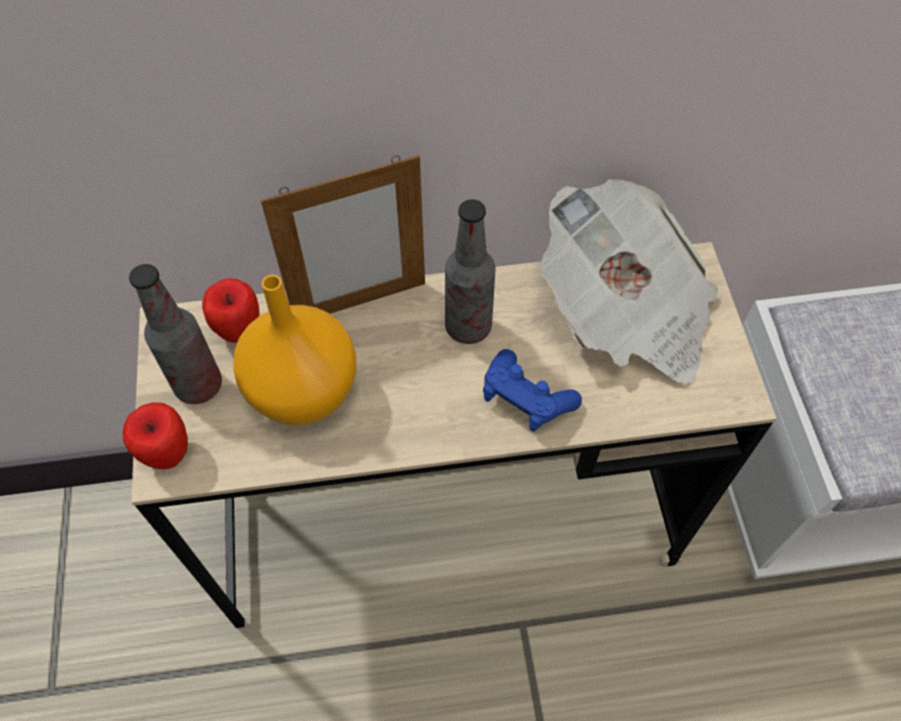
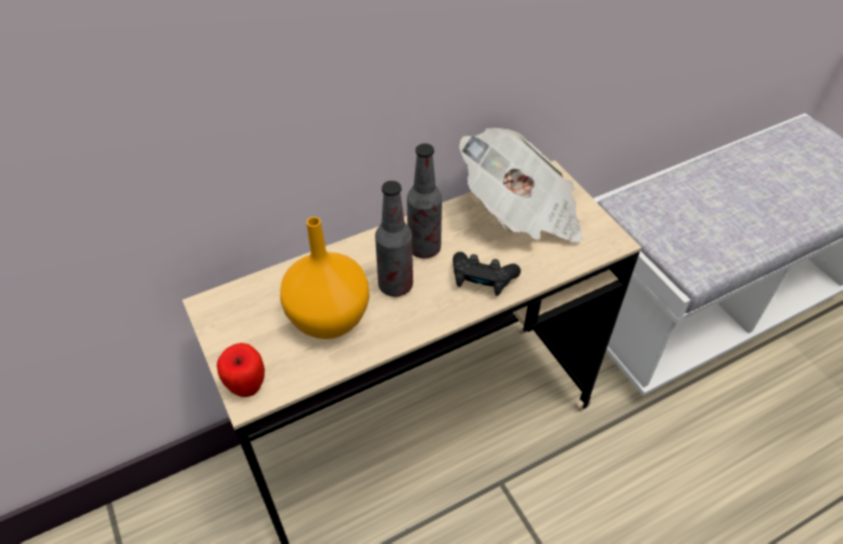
camera: 20 degrees left, 10 degrees down
bottle [129,264,222,404] -> bottle moved to [375,181,413,297]
apple [202,278,259,343] -> none
picture frame [261,155,425,314] -> none
blue game controller [483,349,582,432] -> black game controller [453,252,521,296]

